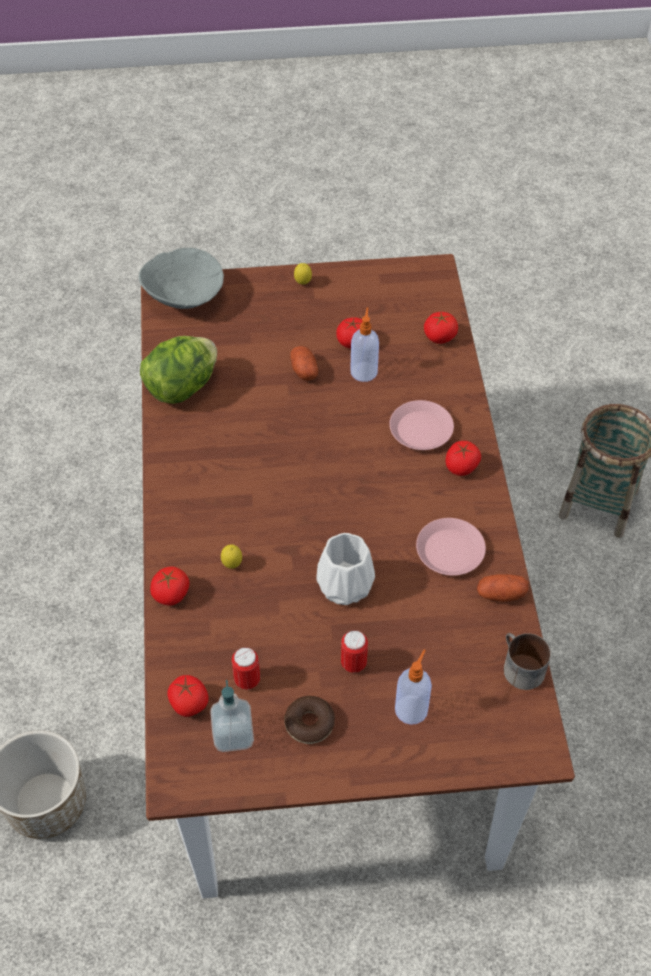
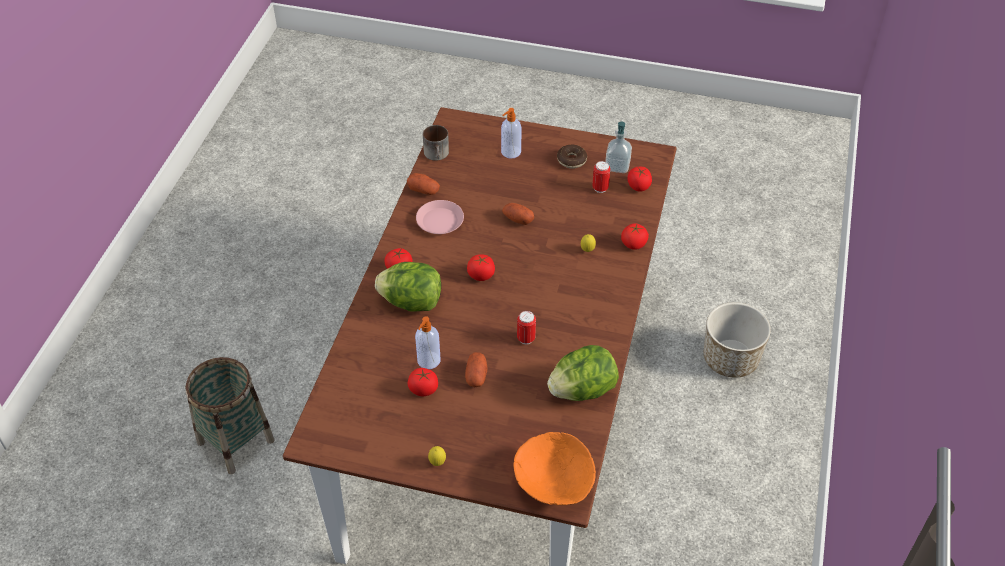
camera: 160 degrees left, 5 degrees down
grey bowl [139,248,224,309] -> orange bowl [514,432,596,505]
white vase [316,533,375,605] -> potato [502,203,534,225]
can [341,630,368,673] -> can moved to [517,311,536,344]
pink plate [389,400,454,450] -> lettuce [375,262,441,312]
tomato [424,312,458,344] -> tomato moved to [467,254,495,281]

